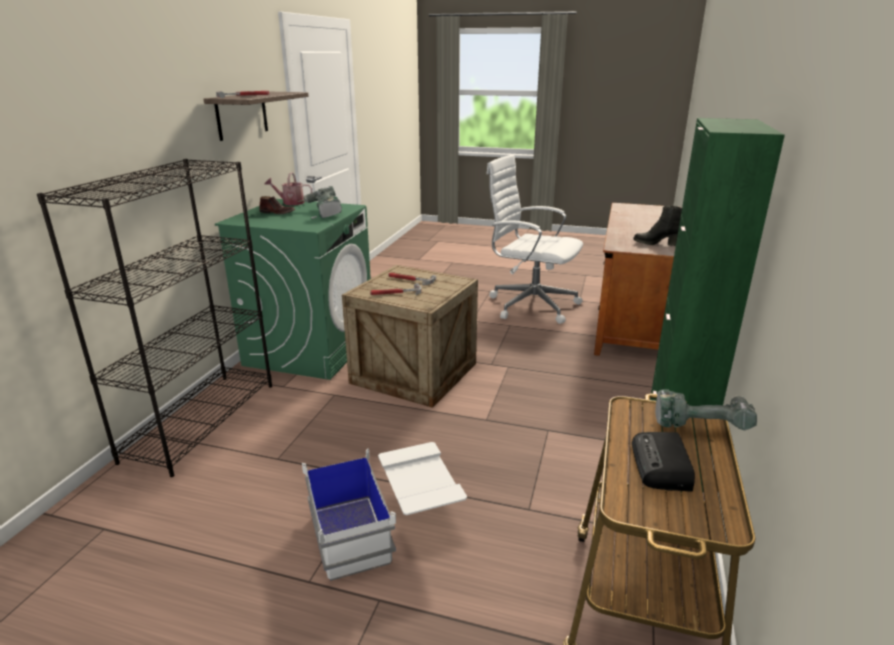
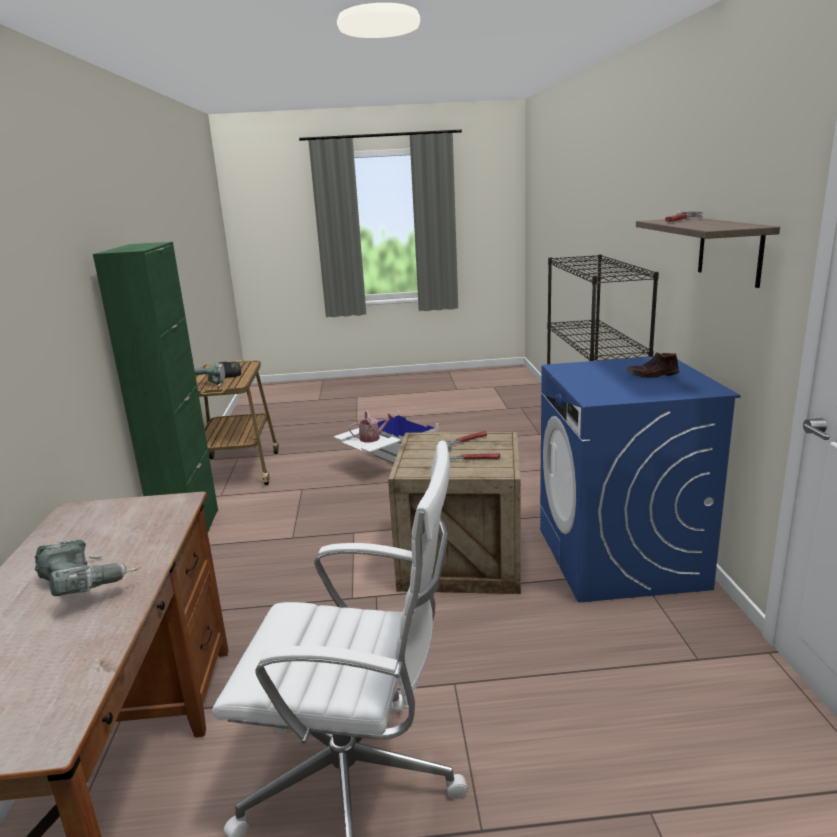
camera: 160 degrees right, 5 degrees down
green washing machine [215,199,371,380] -> blue washing machine [540,357,741,603]
watering can [265,172,312,205] -> watering can moved to [349,410,395,443]
power drill [297,186,342,219] -> power drill moved to [35,540,141,596]
black boot [633,206,682,246] -> none

